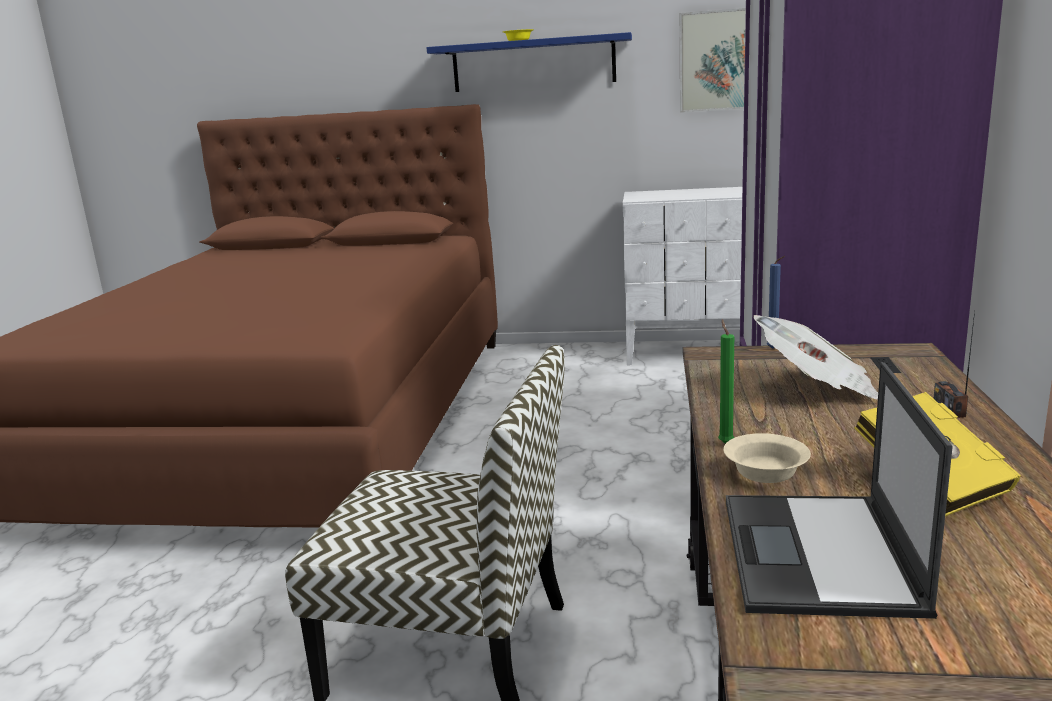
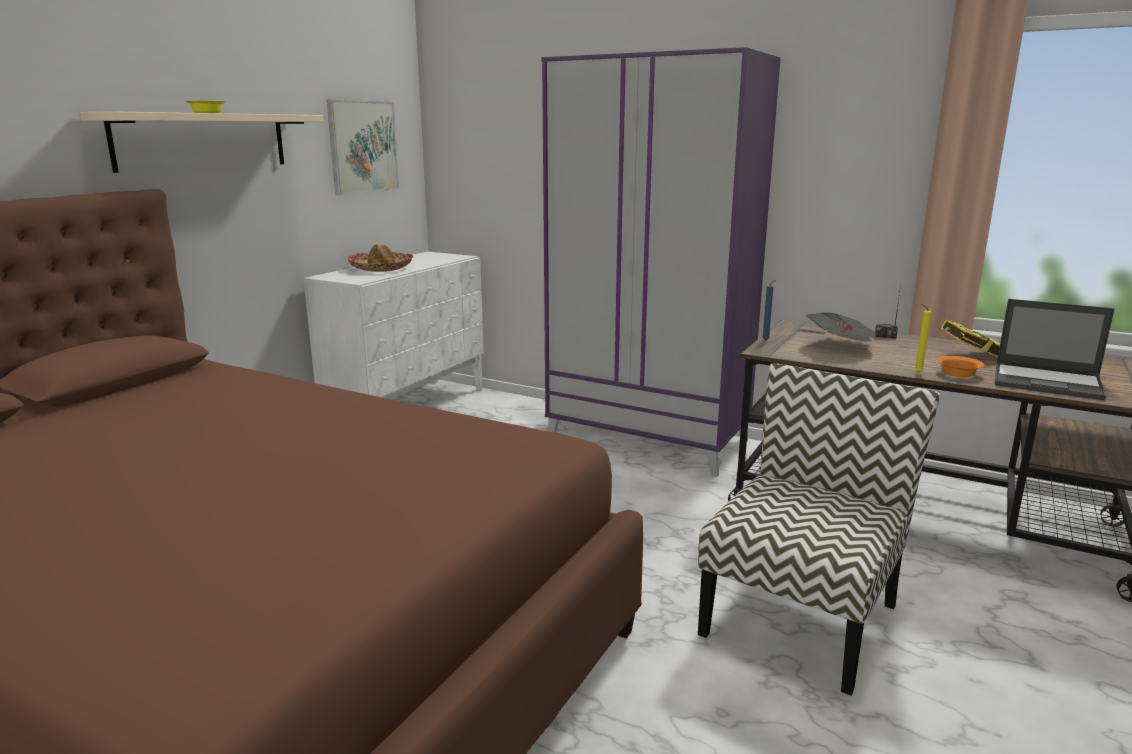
camera: 70 degrees left, 0 degrees up
blue shelf [426,32,632,92] -> beige shelf [80,111,324,173]
green candle [718,320,734,444] -> yellow candle [914,304,932,373]
beige bowl [723,433,811,483] -> orange bowl [936,356,984,377]
none -> hat [347,243,414,272]

